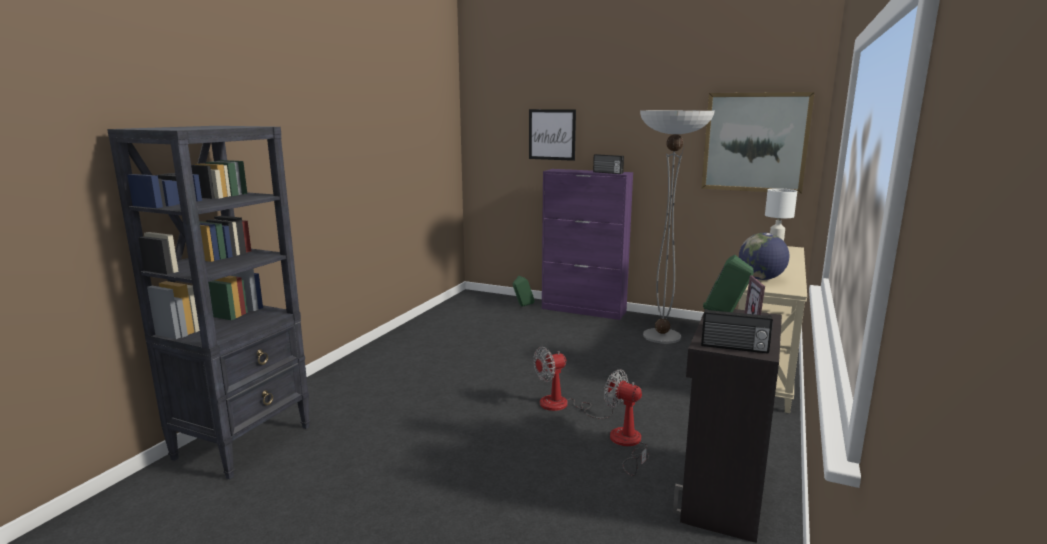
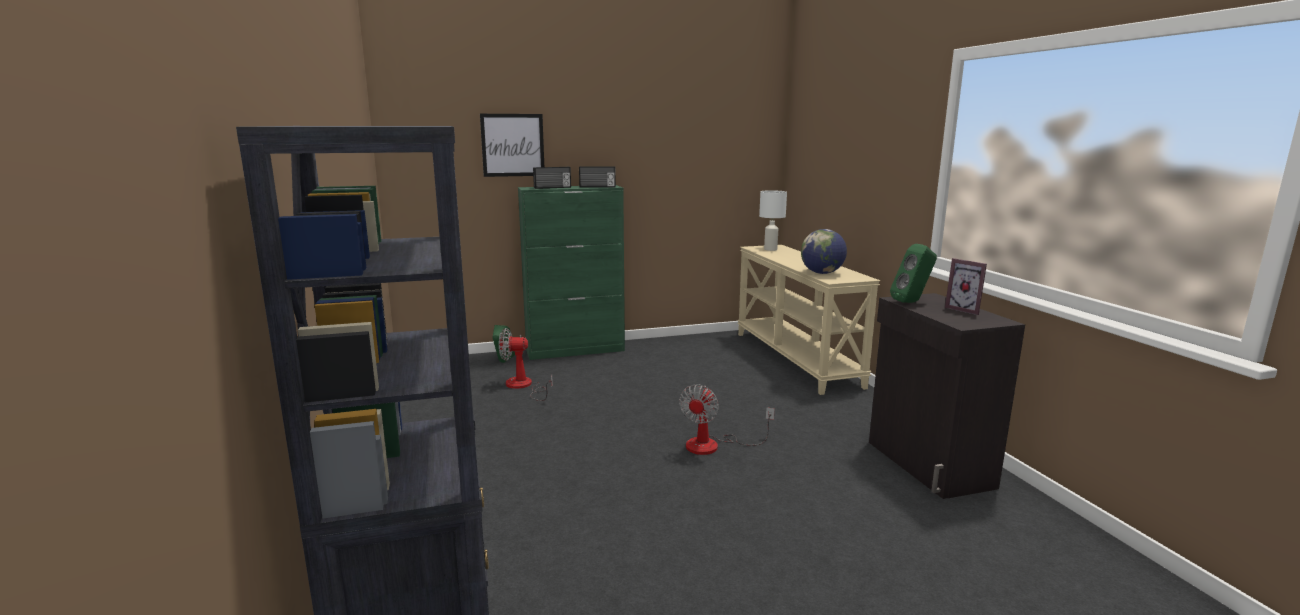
camera: 40 degrees left, 0 degrees up
purple cabinet [542,169,633,320] -> green cabinet [518,185,625,360]
fan [604,369,649,476] -> fan moved to [499,328,553,401]
floor lamp [640,110,715,344] -> none
picture [701,92,815,194] -> none
radio [701,309,773,354] -> radio moved to [533,167,571,189]

